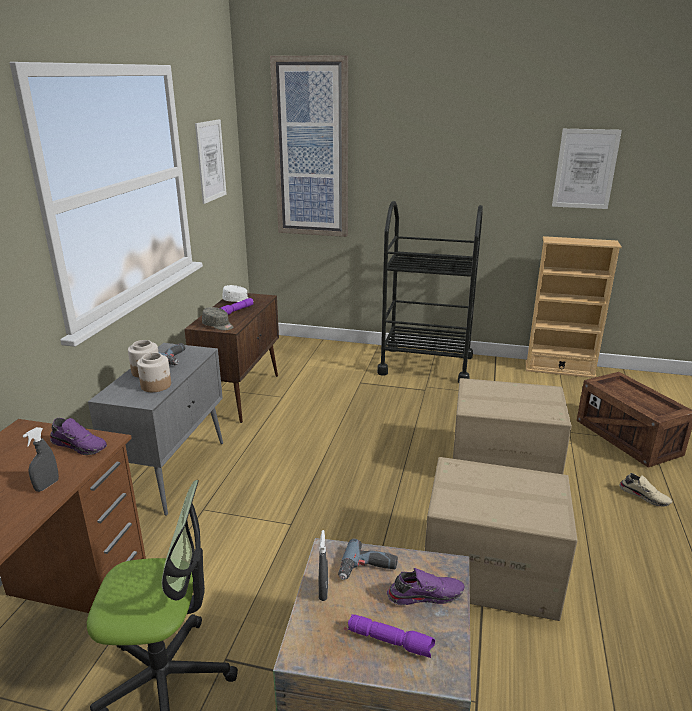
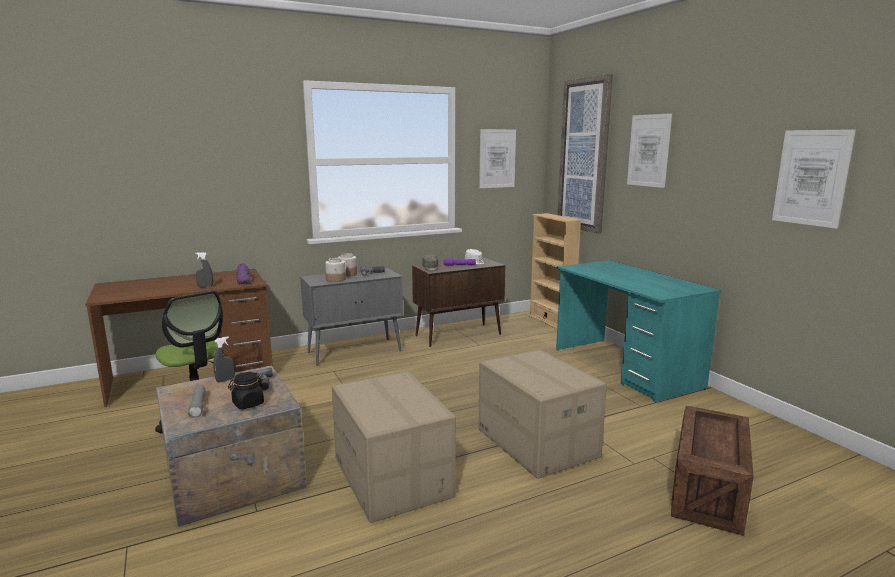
camera: 50 degrees right, 10 degrees down
purple flashlight [348,614,435,658] -> grey flashlight [188,385,205,418]
black cart [377,201,483,383] -> turquoise desk [556,260,722,403]
purple shoe [387,568,465,605] -> black jar [228,372,265,409]
beige bookcase [526,236,622,378] -> beige bookcase moved to [528,213,582,329]
beige shoe [619,473,673,506] -> none
none -> picture [627,113,672,188]

